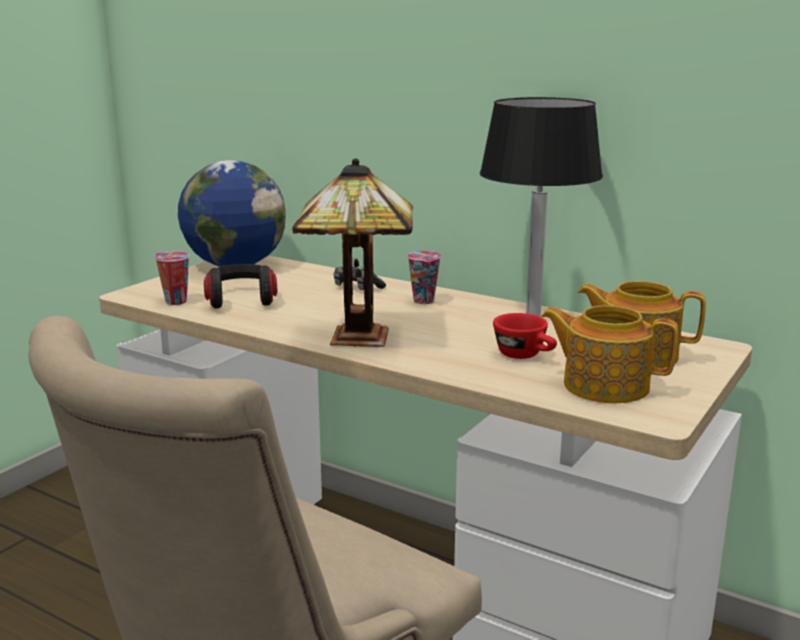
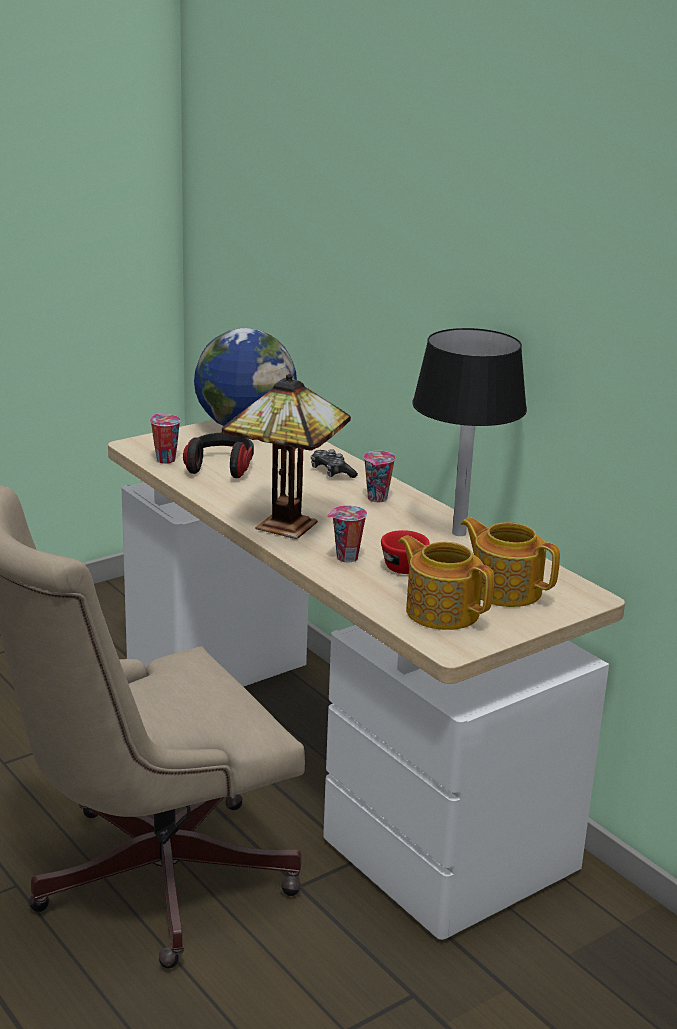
camera: 20 degrees right, 5 degrees up
none -> cup [327,505,367,562]

